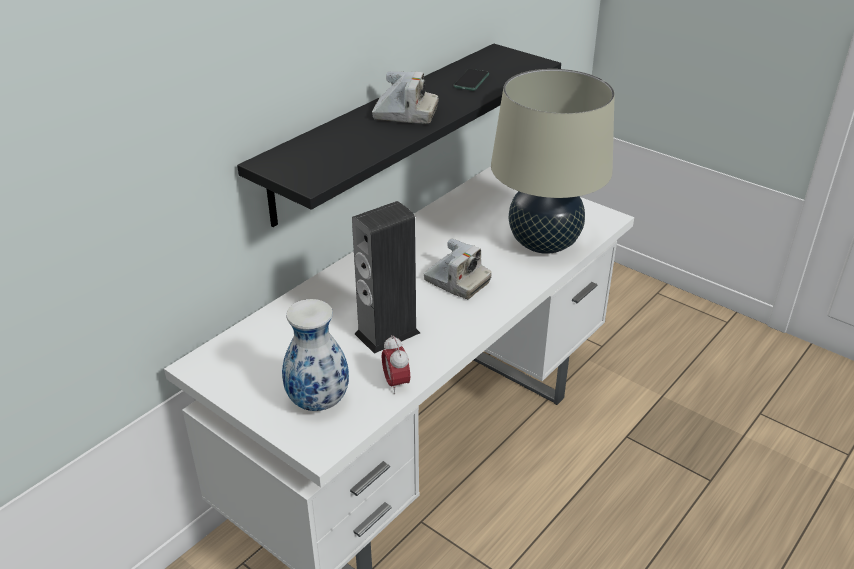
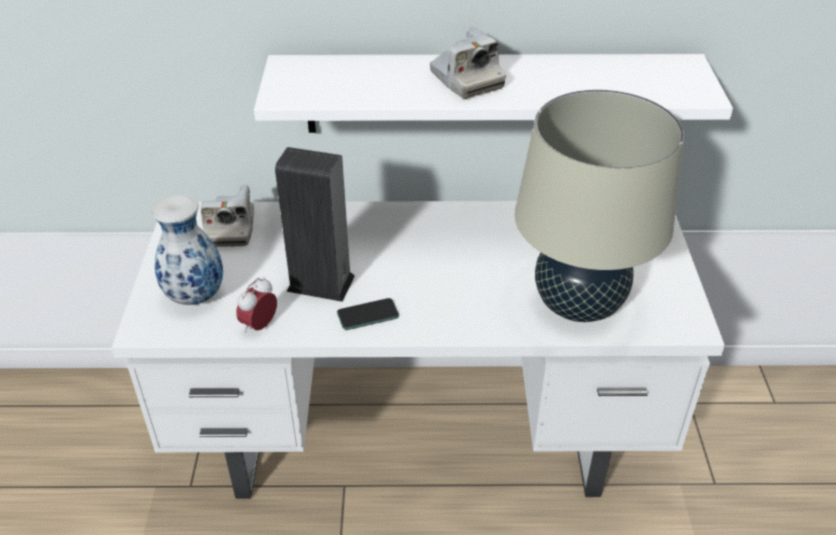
camera: 50 degrees right, 5 degrees up
black shelf [237,44,561,227] -> white shelf [254,54,733,133]
camera [423,238,492,299] -> camera moved to [201,185,254,247]
phone [453,69,489,91] -> phone moved to [337,298,399,330]

